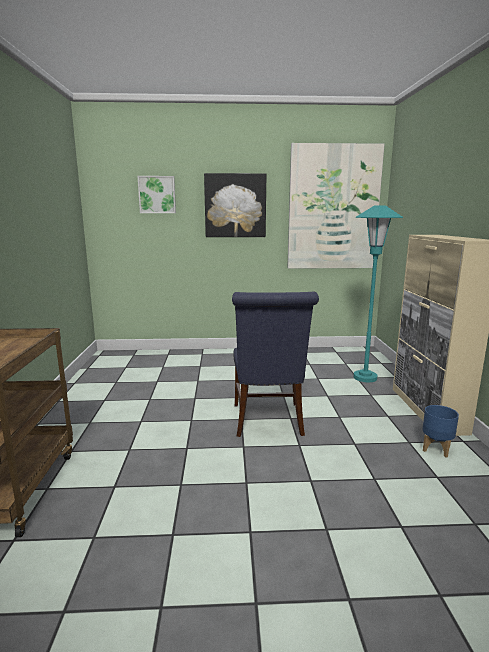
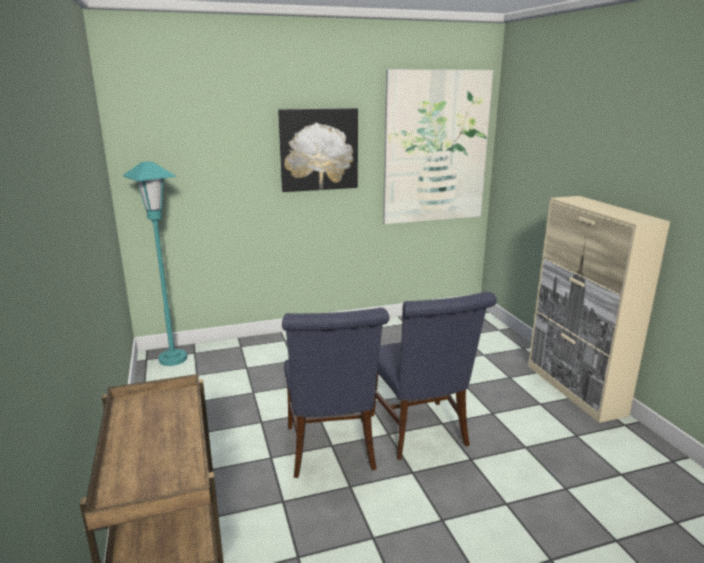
camera: 15 degrees left, 5 degrees up
picture [137,176,176,213] -> none
turquoise floor lamp [354,205,403,382] -> turquoise floor lamp moved to [123,161,187,366]
blue planter [422,405,459,457] -> none
none -> blue chair [282,308,390,478]

